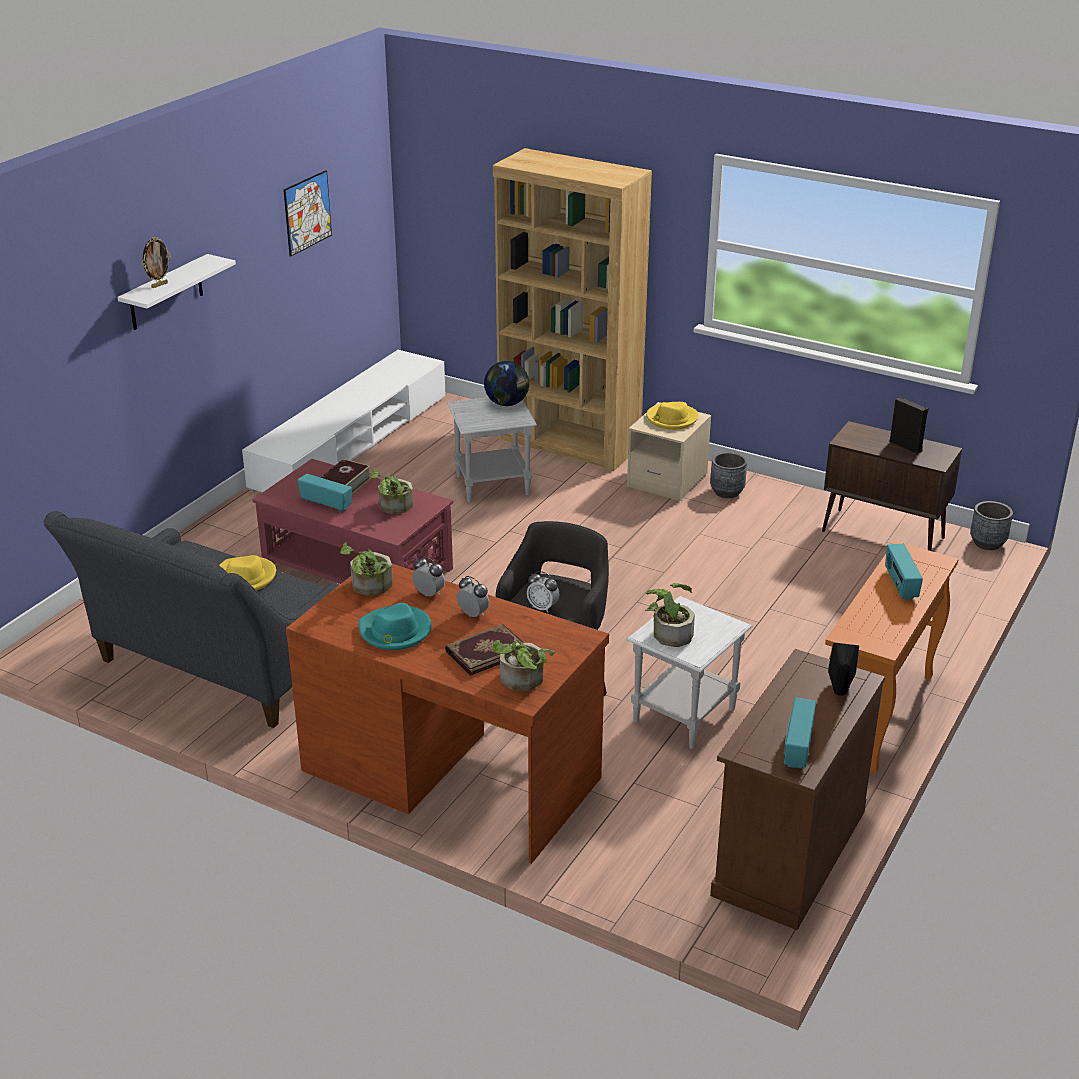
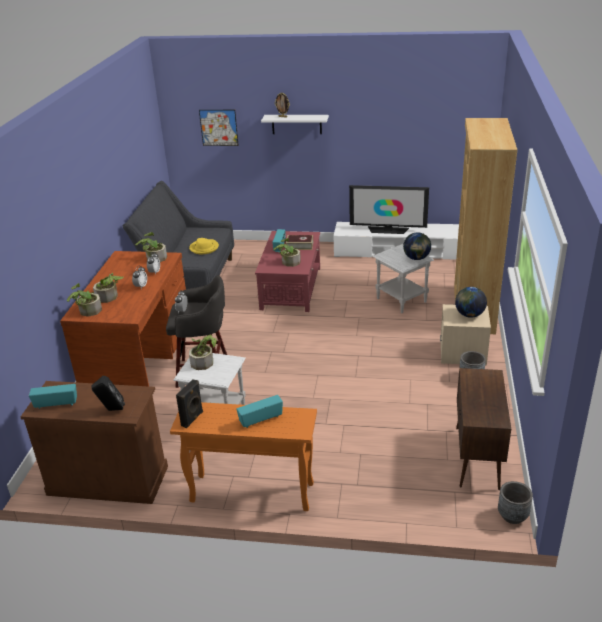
camera: 70 degrees right, 0 degrees up
picture [283,170,332,257] -> picture moved to [199,110,239,146]
turquoise hat [359,603,431,650] -> none
book [445,624,524,676] -> potted plant [93,273,124,303]
yellow hat [646,402,699,430] -> globe [455,287,487,318]
black speaker [890,396,929,454] -> black speaker moved to [176,379,203,429]
none -> television [349,185,429,234]

